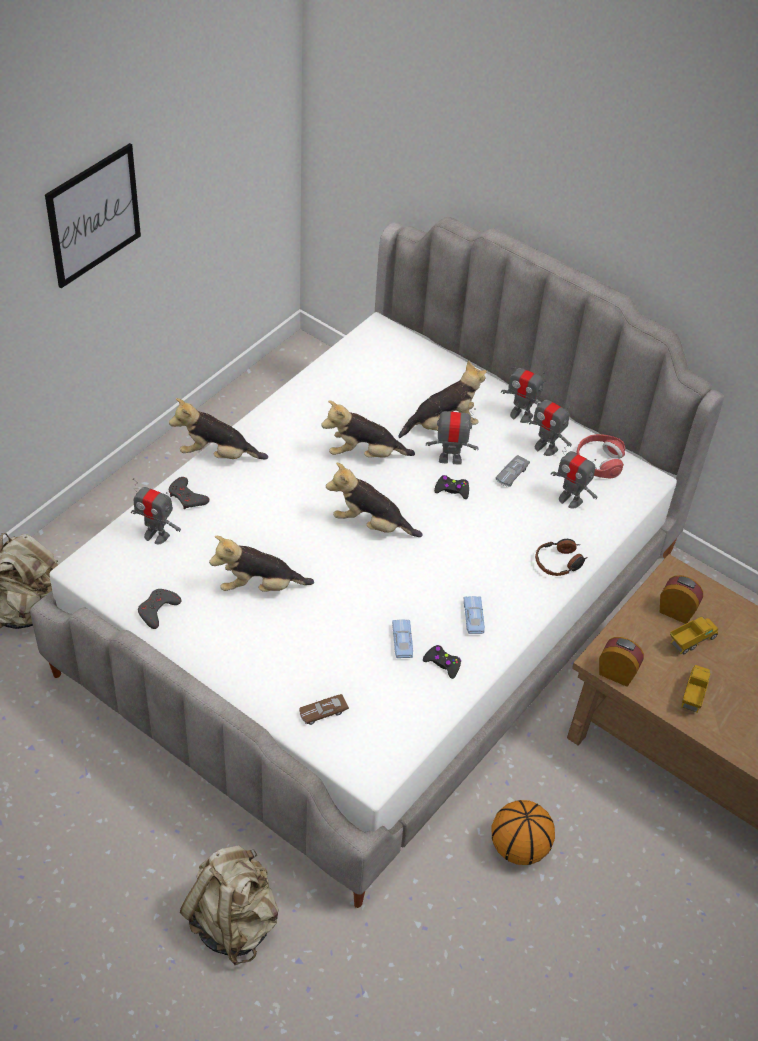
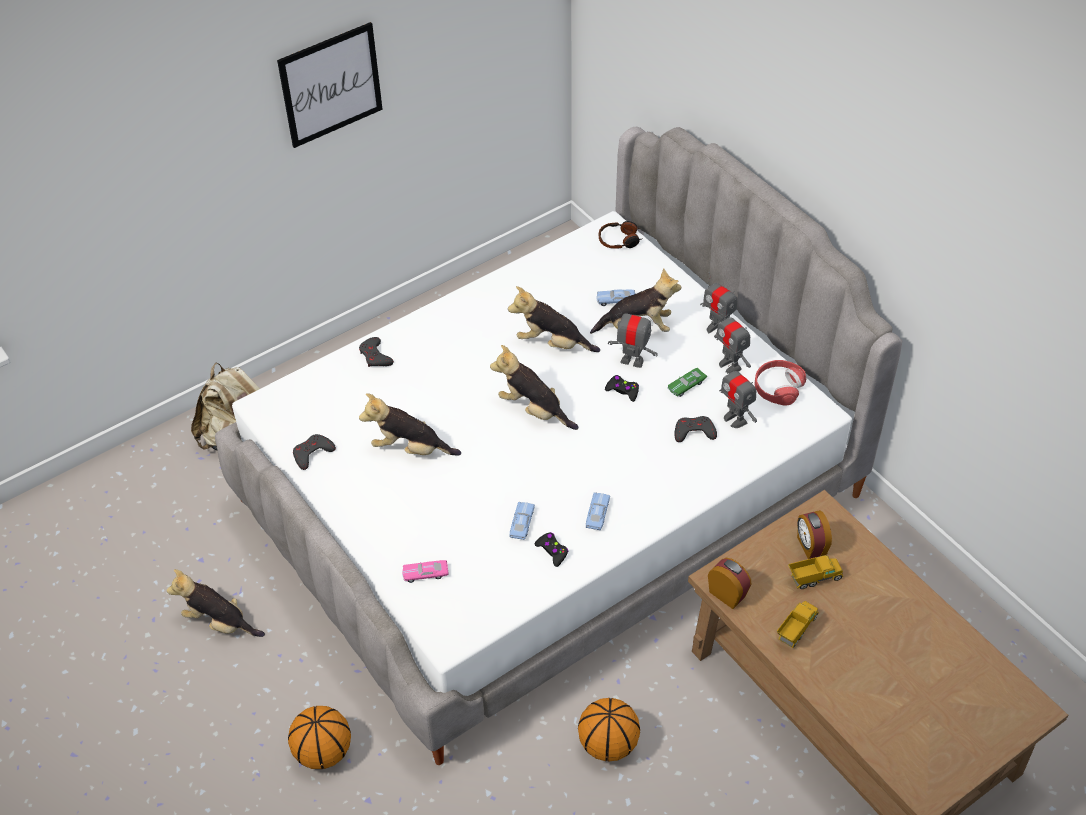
camera: 20 degrees right, 0 degrees up
toy robot [131,478,181,544] -> none
plush toy [169,398,268,459] -> plush toy moved to [166,569,265,637]
beige backpack [180,845,279,965] -> basketball [288,706,351,769]
brown toy car [299,694,349,725] -> pink toy car [402,560,449,583]
grey toy car [496,455,530,487] -> green toy car [668,368,707,397]
headphones [535,539,587,576] -> headphones moved to [599,221,643,249]
alarm clock [660,575,703,624] -> alarm clock turned 150 degrees counterclockwise [797,510,832,559]
none -> blue toy car [596,290,635,306]
none -> grey game controller [674,416,717,442]

